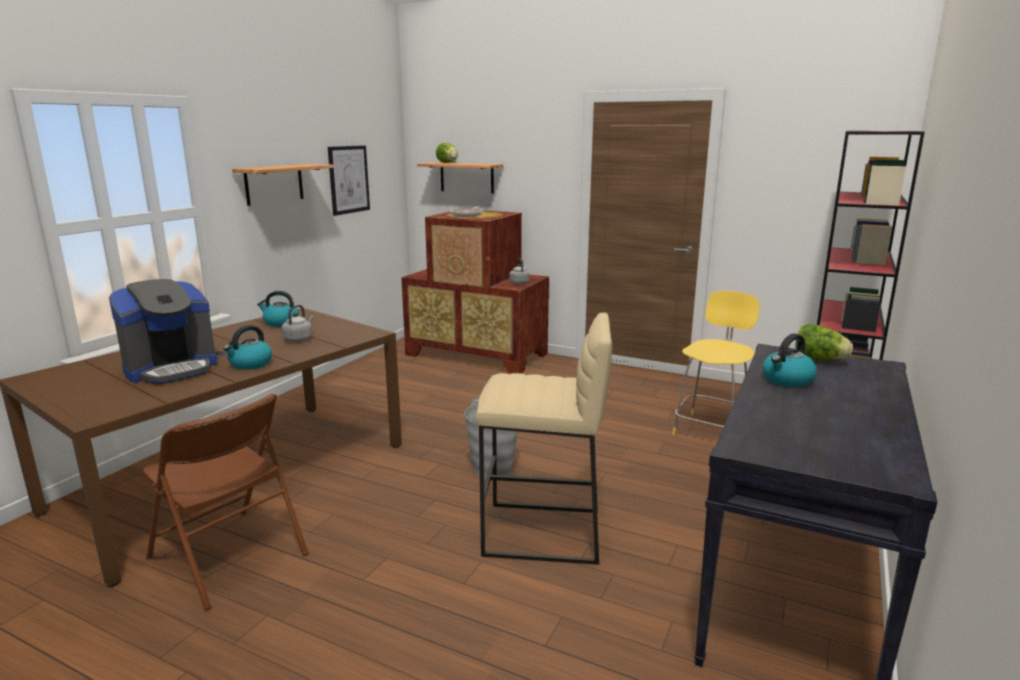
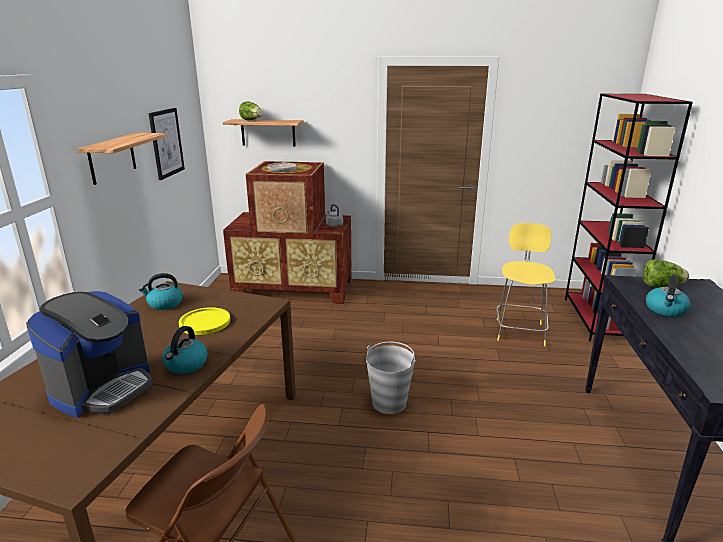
camera: 20 degrees left, 5 degrees up
grey kettle [282,305,314,342] -> yellow plate [179,307,230,335]
beige stool [476,313,612,565] -> none

